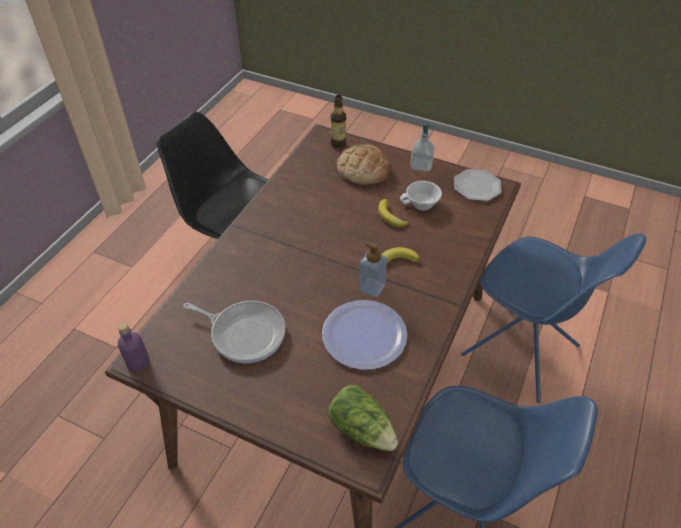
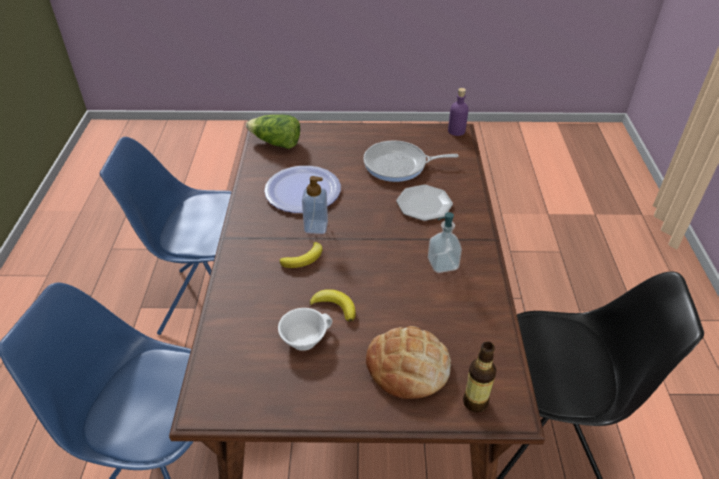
camera: 155 degrees right, 5 degrees down
soap dispenser [410,122,435,171] -> soap dispenser moved to [428,212,462,273]
plate [454,169,502,201] -> plate moved to [396,185,453,221]

